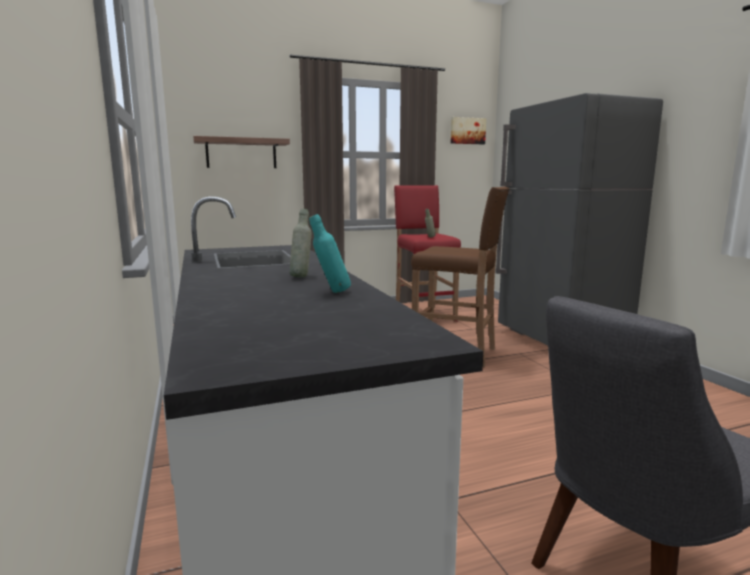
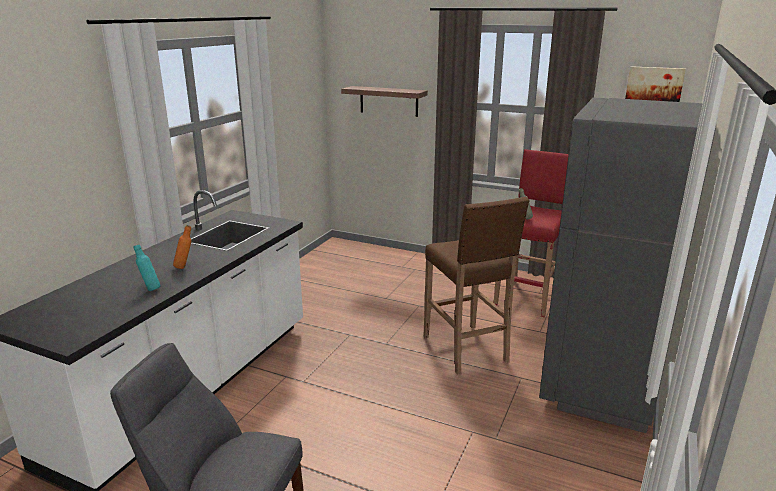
camera: 45 degrees right, 10 degrees up
grey bottle [290,209,312,277] -> orange bottle [173,225,191,269]

